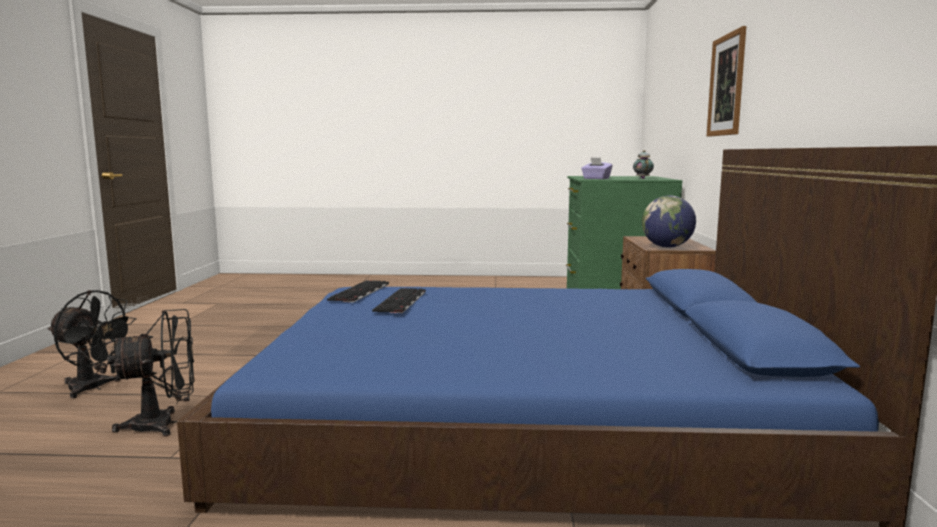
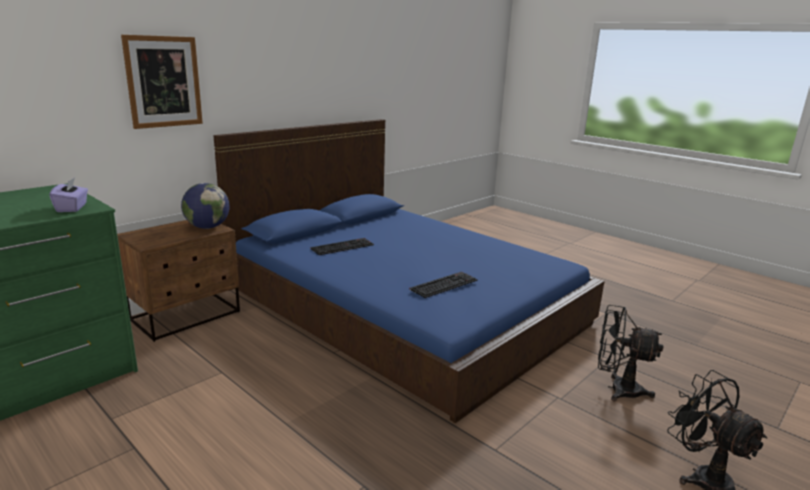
camera: 140 degrees left, 10 degrees up
keyboard [327,280,389,302] -> keyboard moved to [311,238,374,255]
teapot [633,150,654,179] -> none

